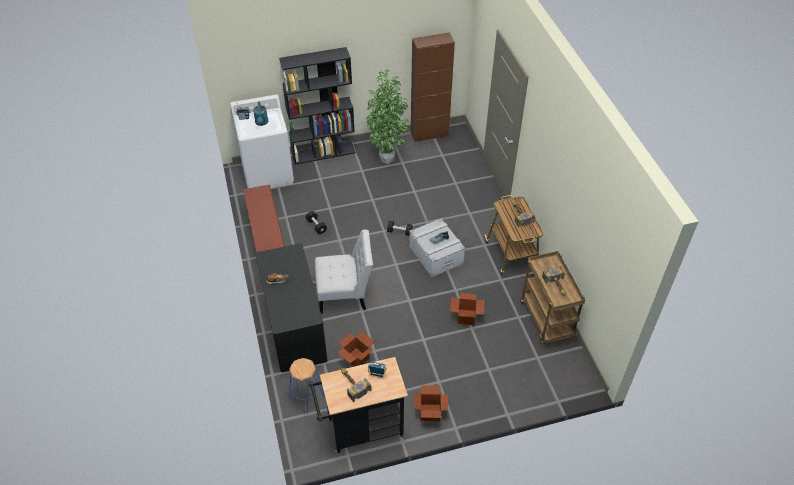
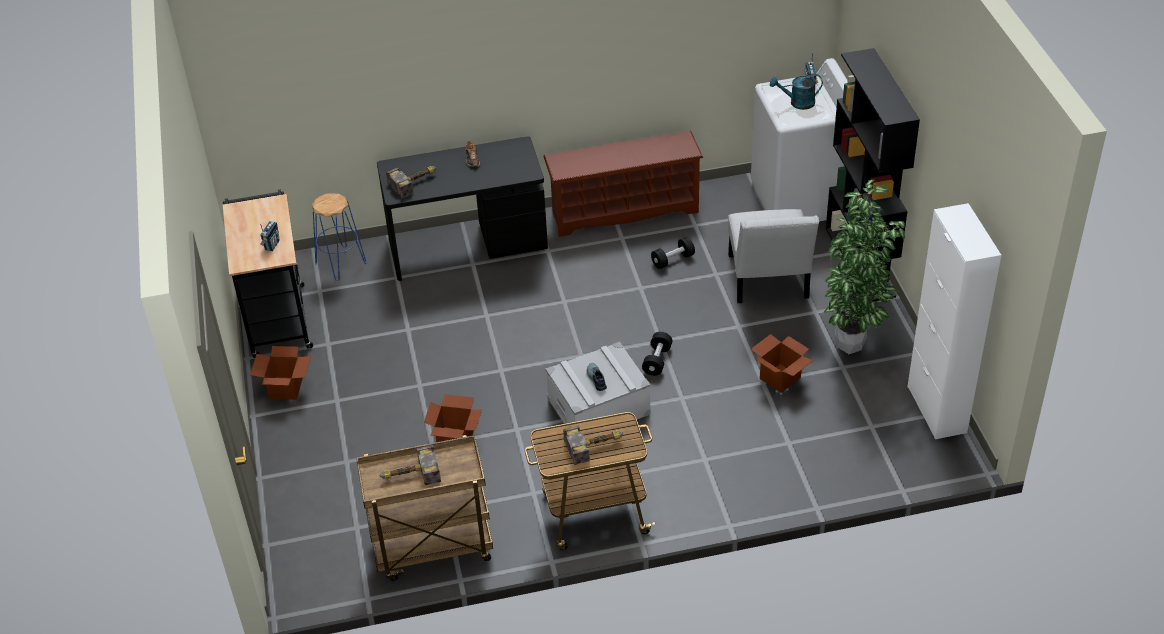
camera: 95 degrees right, 5 degrees down
white chair [315,230,373,314] -> white chair moved to [728,209,819,303]
cardboard box [337,331,375,366] -> cardboard box moved to [751,334,813,393]
hammer [341,368,372,402] -> hammer moved to [386,166,436,198]
brown cabinet [411,32,455,142] -> white cabinet [907,203,1001,439]

